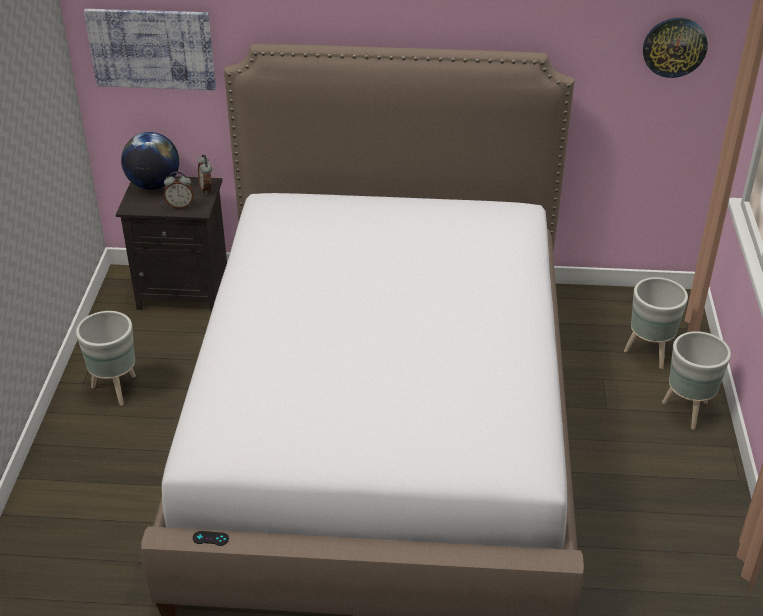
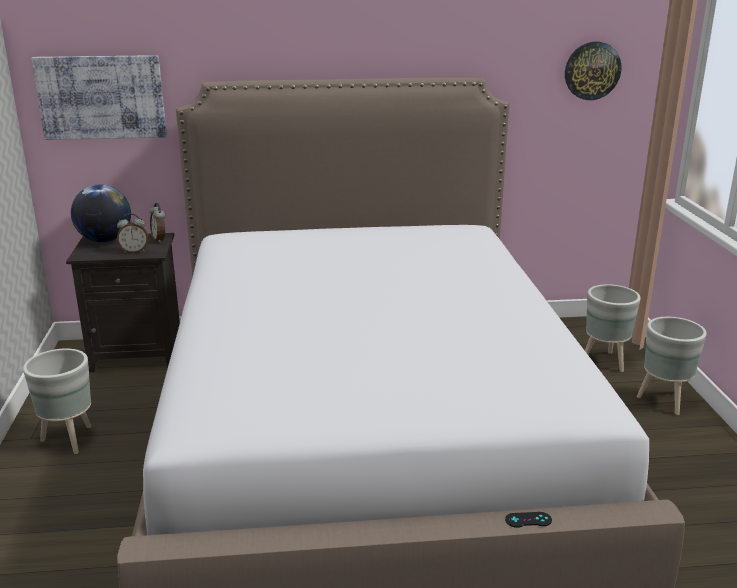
camera: 10 degrees left, 15 degrees down
black game controller [193,531,229,546] -> black game controller moved to [505,512,552,528]

